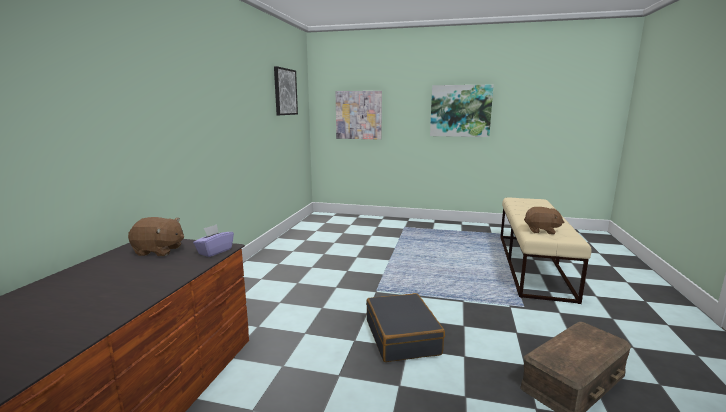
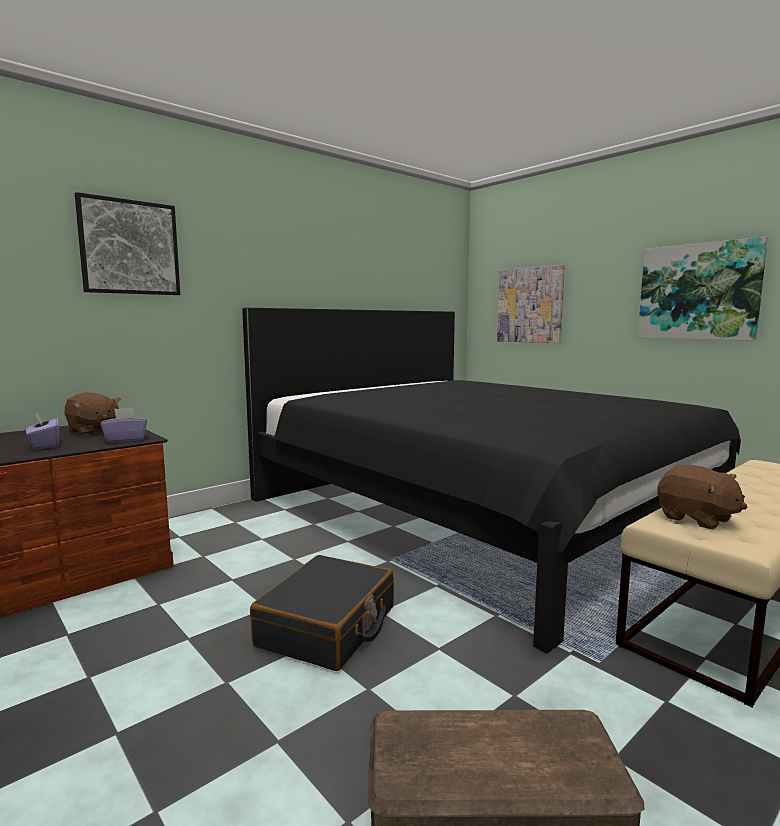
camera: 35 degrees right, 5 degrees down
picture [274,66,298,115] -> picture moved to [75,192,180,295]
none -> purple tissue box [26,412,59,450]
none -> black bed [242,308,741,653]

